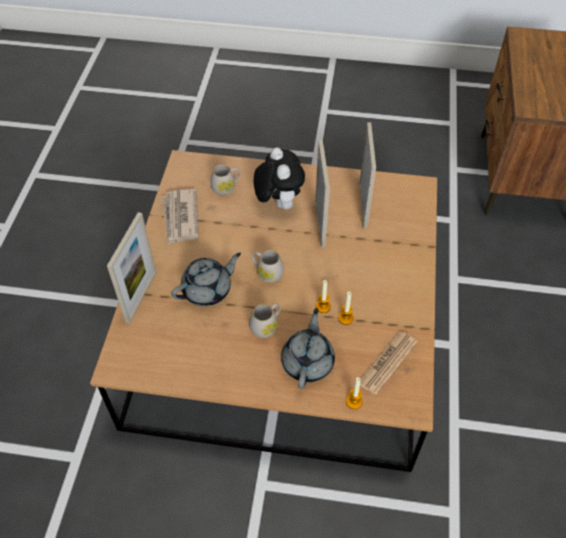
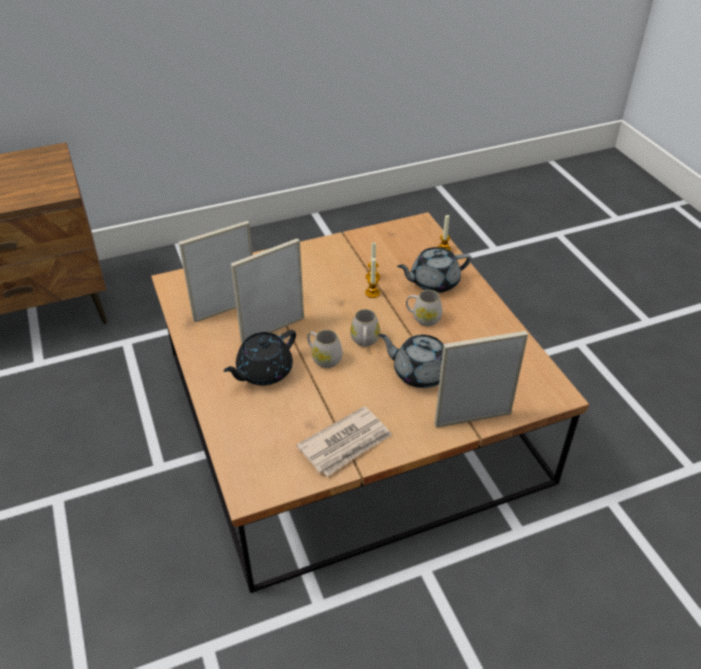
camera: 120 degrees left, 10 degrees down
white mug [210,165,240,195] -> white mug moved to [307,330,343,368]
plush toy [254,147,305,210] -> black teapot [223,330,296,385]
newspaper [360,332,418,395] -> none

